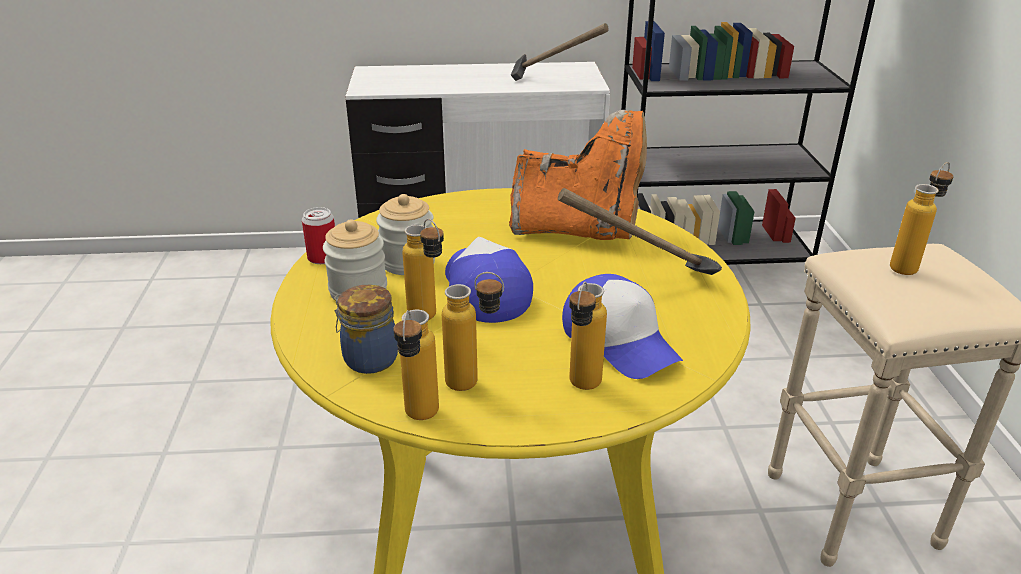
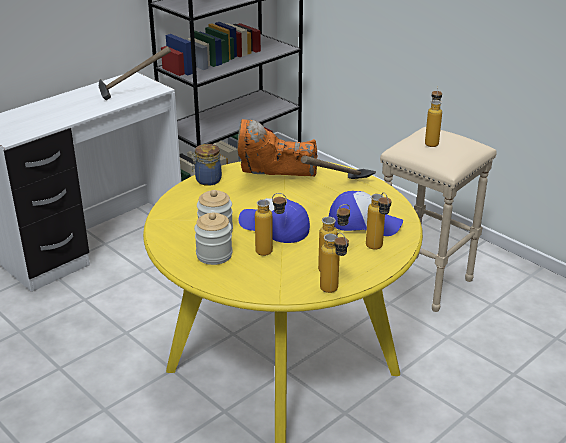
camera: 40 degrees left, 0 degrees up
can [302,207,335,264] -> none
jar [334,285,398,374] -> jar moved to [192,144,222,186]
orange boot [509,110,647,240] -> orange boot turned 150 degrees counterclockwise [237,119,318,177]

